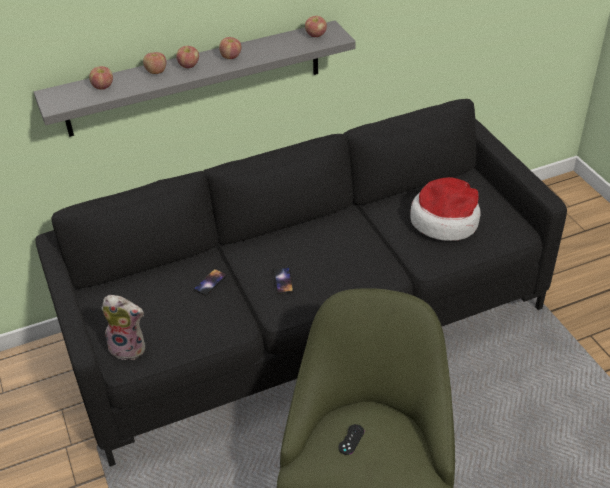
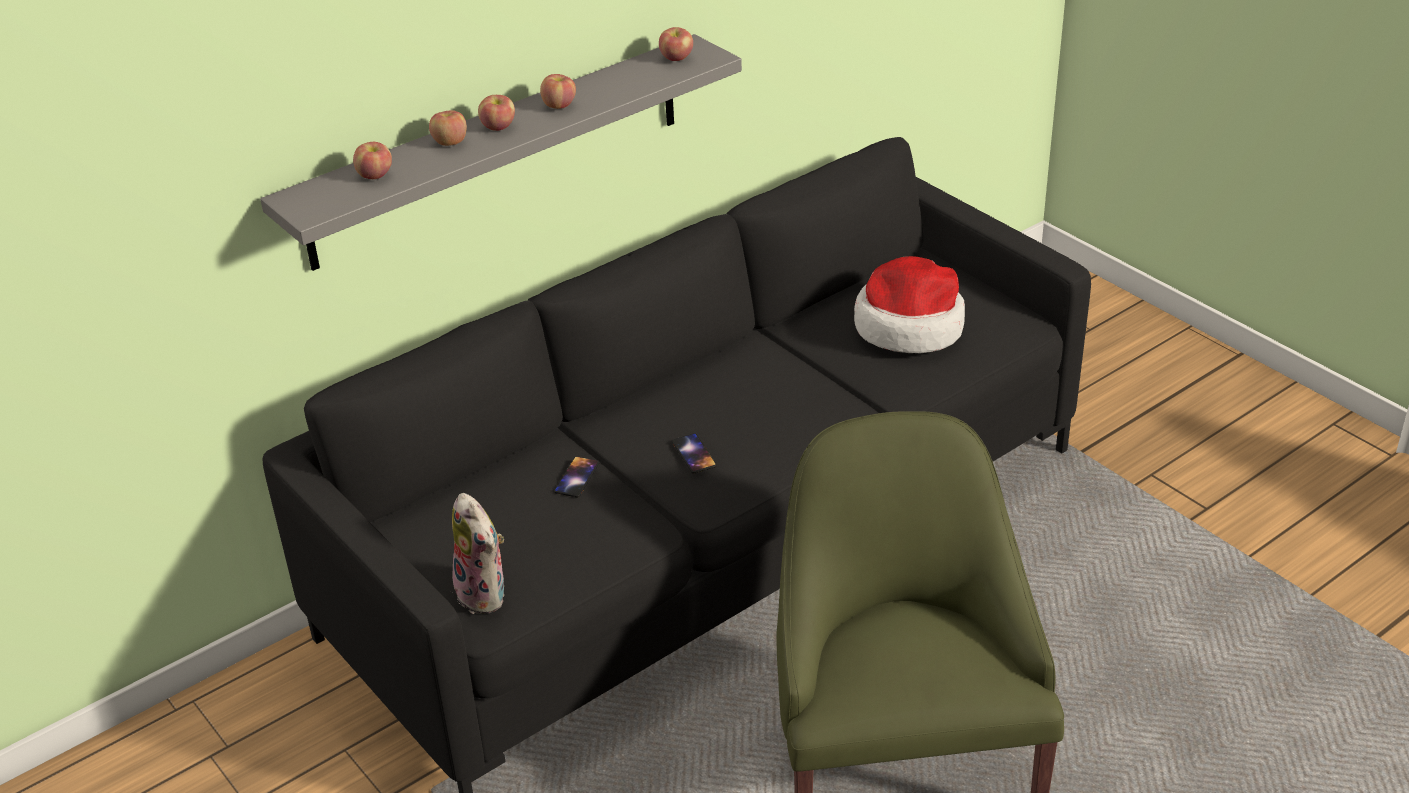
camera: 15 degrees left, 5 degrees down
plush toy [101,295,145,360] -> plush toy turned 60 degrees clockwise [452,493,504,614]
black game controller [338,424,364,455] -> none

